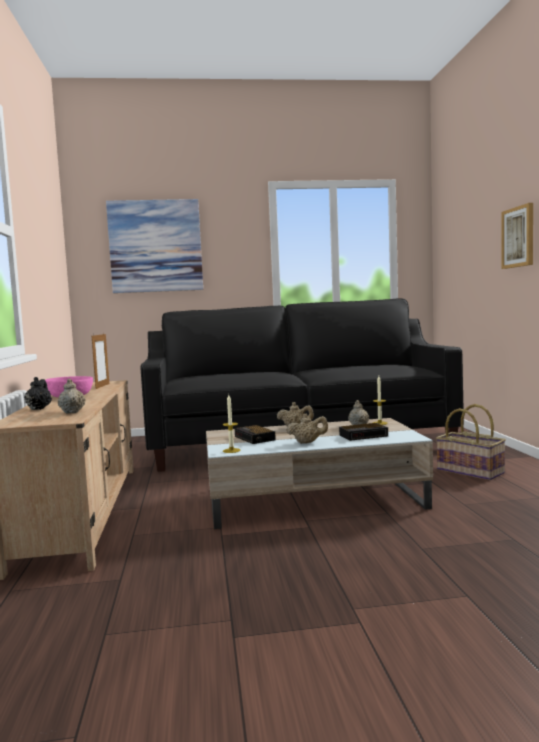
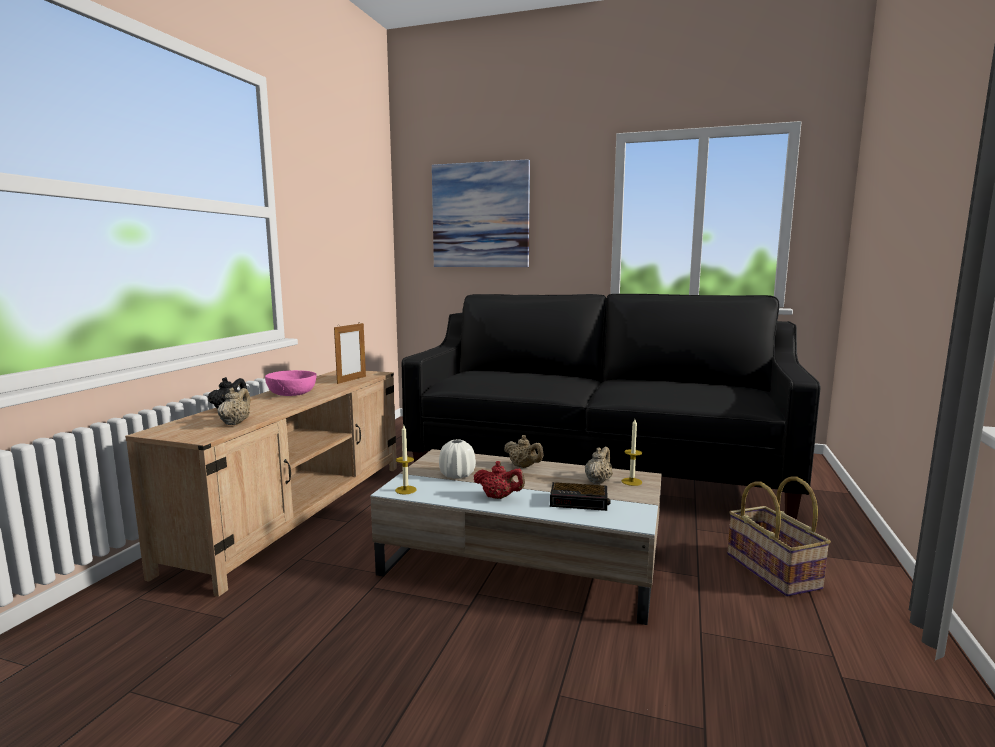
camera: 25 degrees right, 5 degrees up
alarm clock [235,425,276,444] -> white vase [439,439,476,479]
beige teapot [286,413,328,444] -> red teapot [473,461,525,499]
picture [502,203,533,269] -> none

